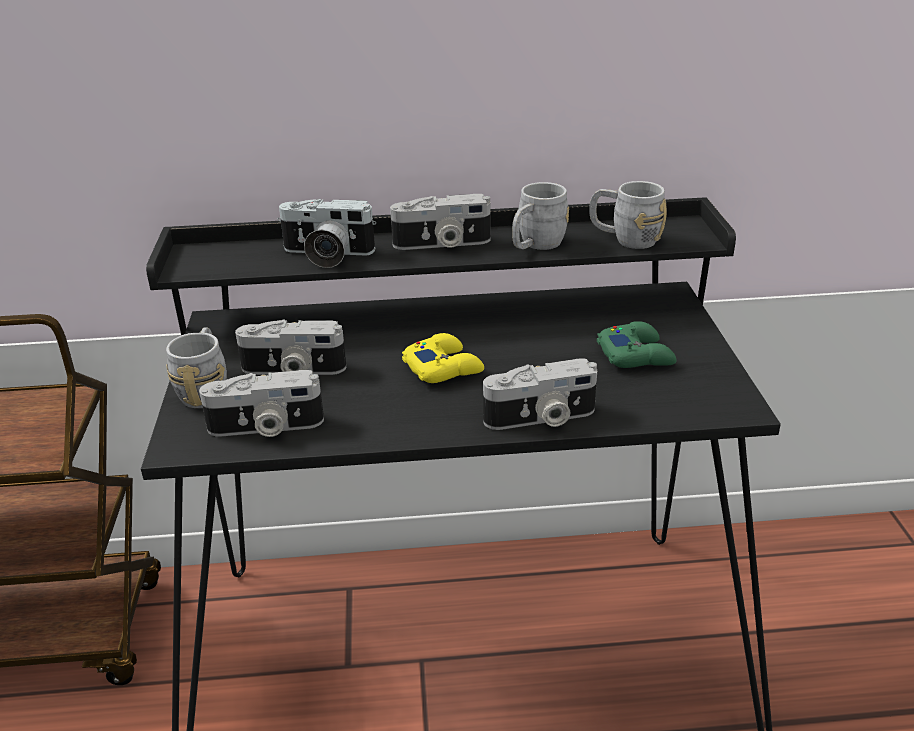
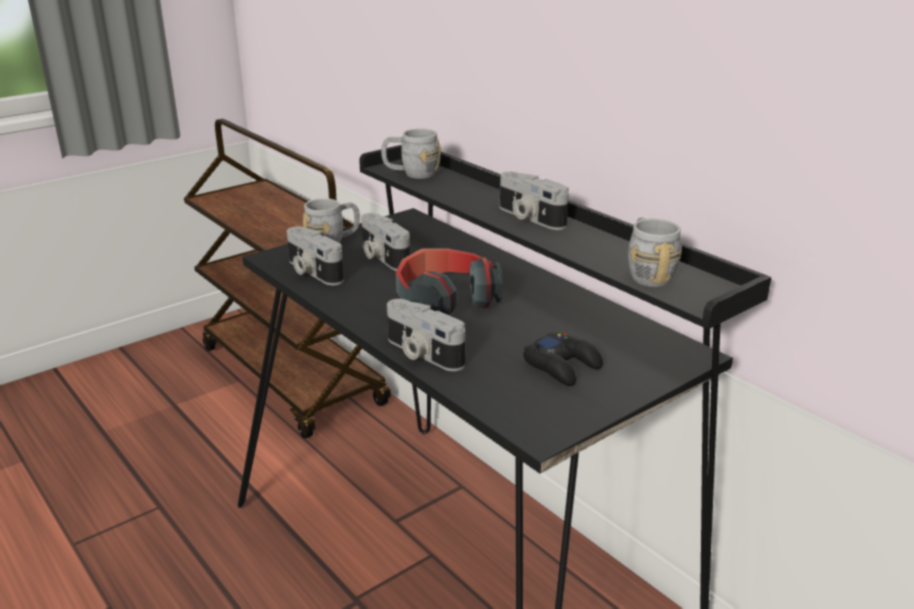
camera: 55 degrees right, 5 degrees down
camera [278,199,376,268] -> none
yellow game controller [402,333,484,383] -> headphones [396,248,503,315]
grey mug [512,182,569,250] -> grey mug moved to [381,129,441,179]
green game controller [597,321,677,368] -> black game controller [523,333,603,386]

